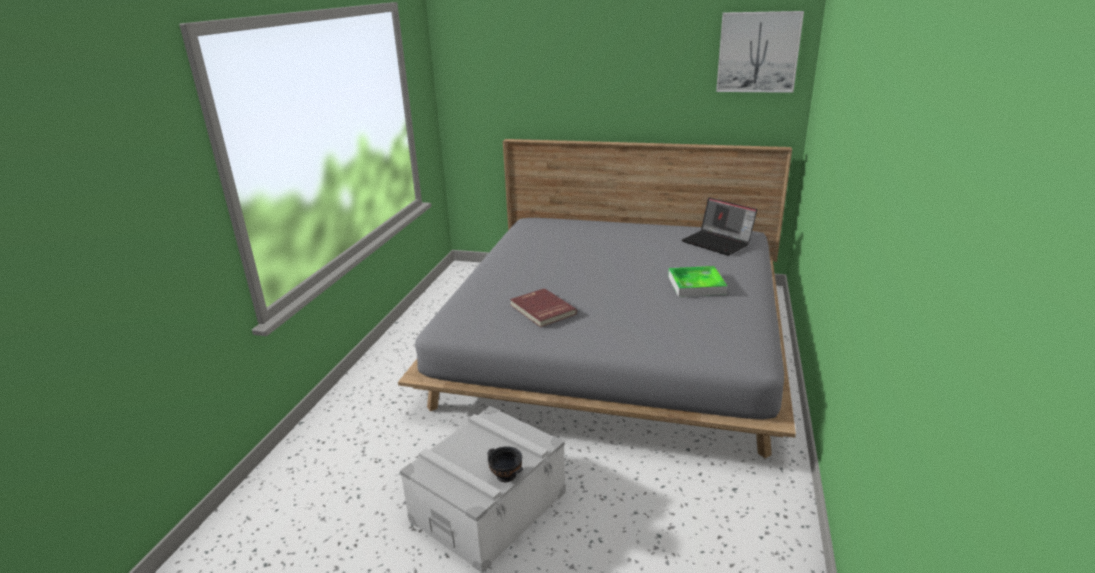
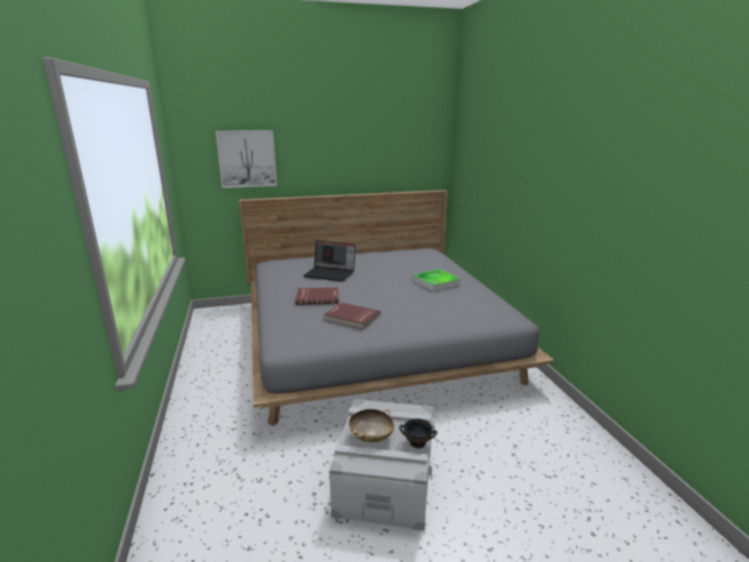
camera: 30 degrees left, 5 degrees down
laptop [682,197,757,255] -> laptop moved to [303,241,356,282]
picture [716,11,804,93] -> picture moved to [215,130,277,188]
none -> red book [295,287,339,305]
none -> beige bowl [349,409,394,442]

